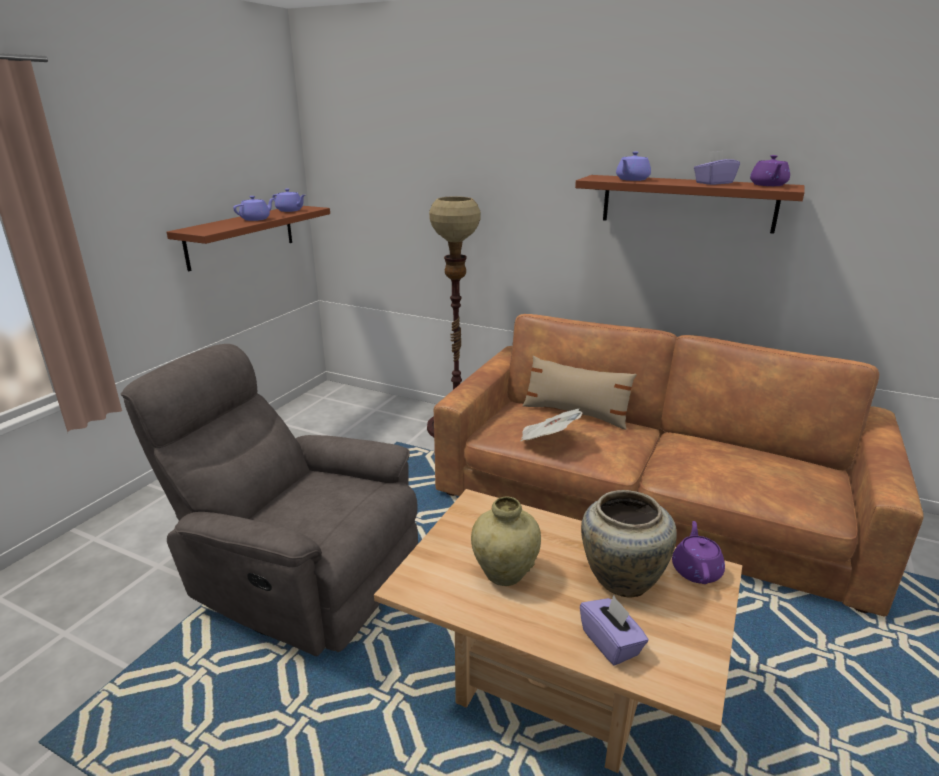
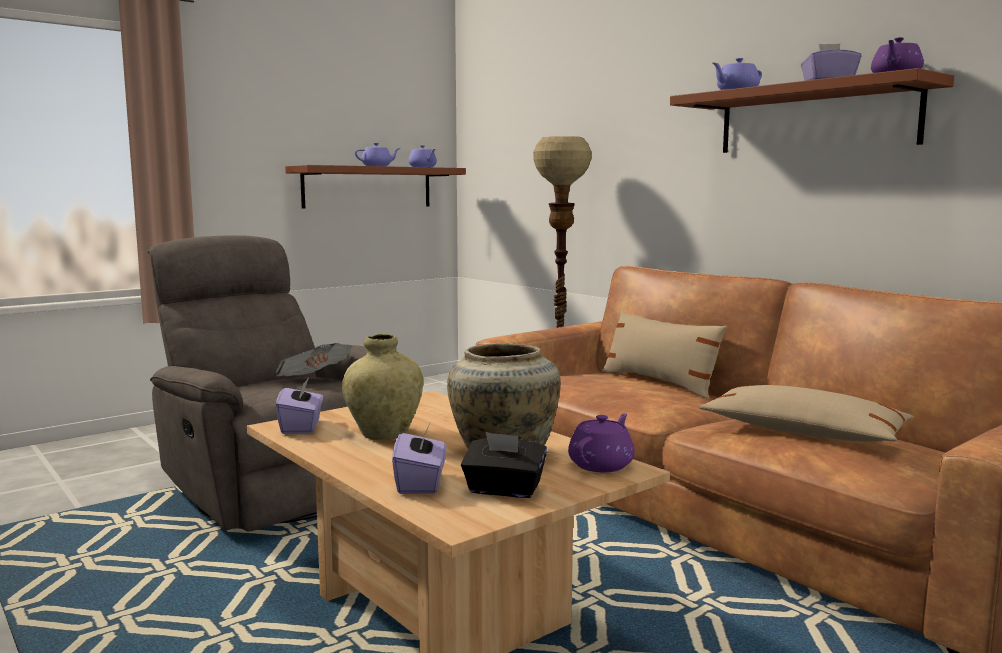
camera: 25 degrees right, 15 degrees down
newspaper [520,409,582,441] -> newspaper moved to [276,343,352,376]
none -> purple tissue box [276,378,323,434]
none -> black tissue box [461,432,547,498]
none -> beige pillow [699,385,914,442]

